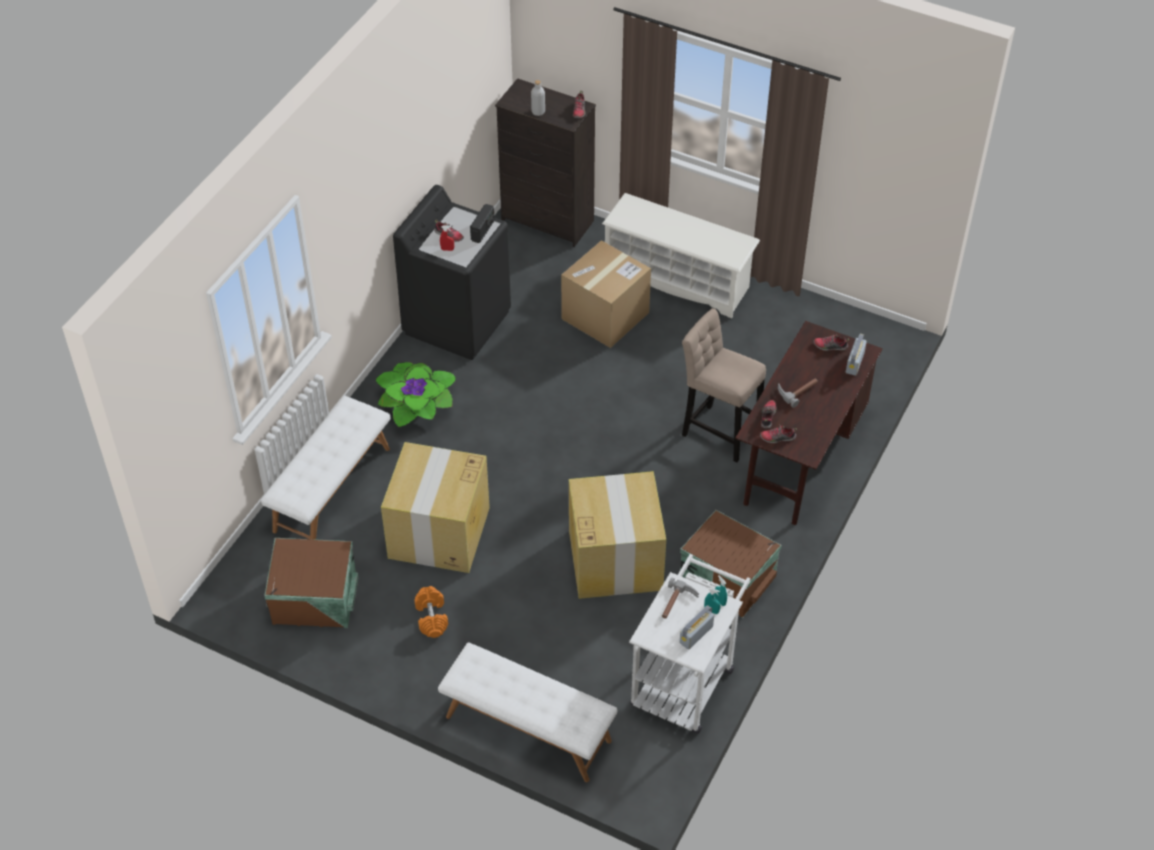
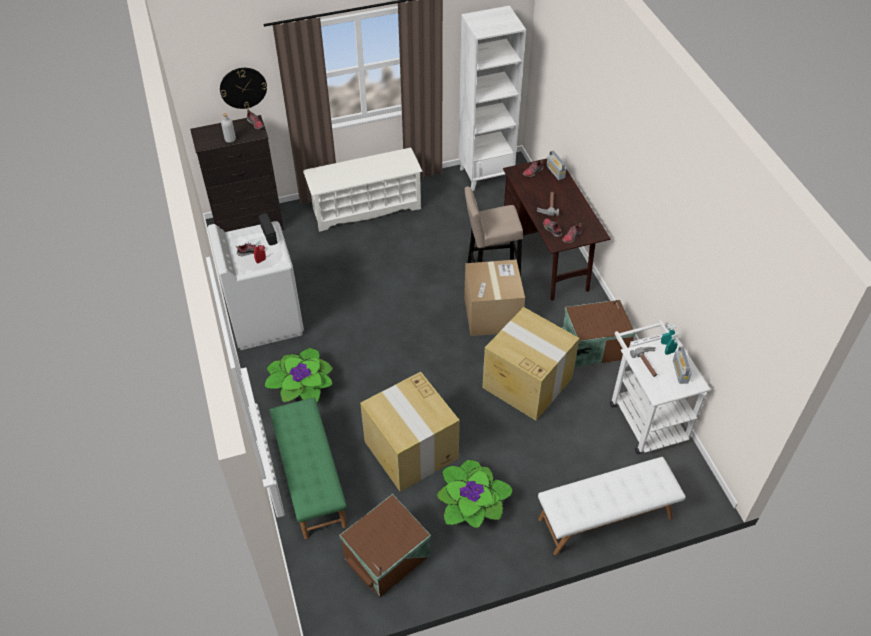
camera: 45 degrees left, 0 degrees up
white bench [261,396,390,540] -> green bench [270,398,347,539]
black washing machine [393,185,511,360] -> white washing machine [208,221,304,350]
orange dumbbell [415,586,448,638] -> potted plant [437,460,513,529]
cardboard box [561,240,651,348] -> cardboard box moved to [464,259,525,336]
none -> wall clock [220,68,267,109]
none -> white bookcase [458,6,526,191]

